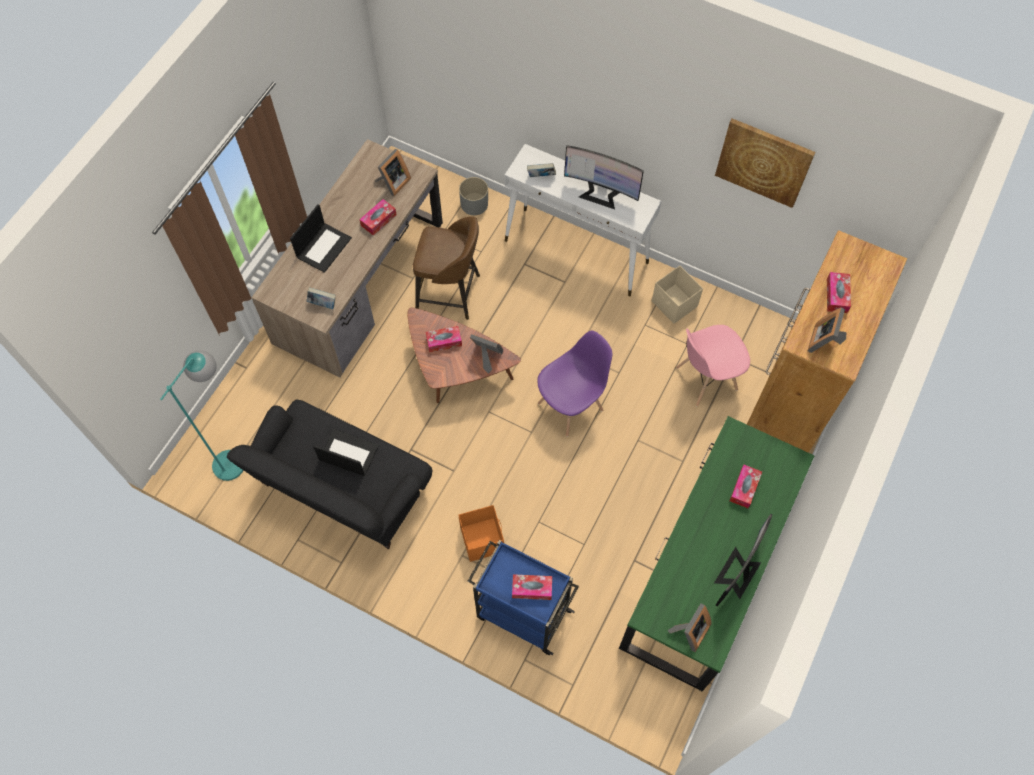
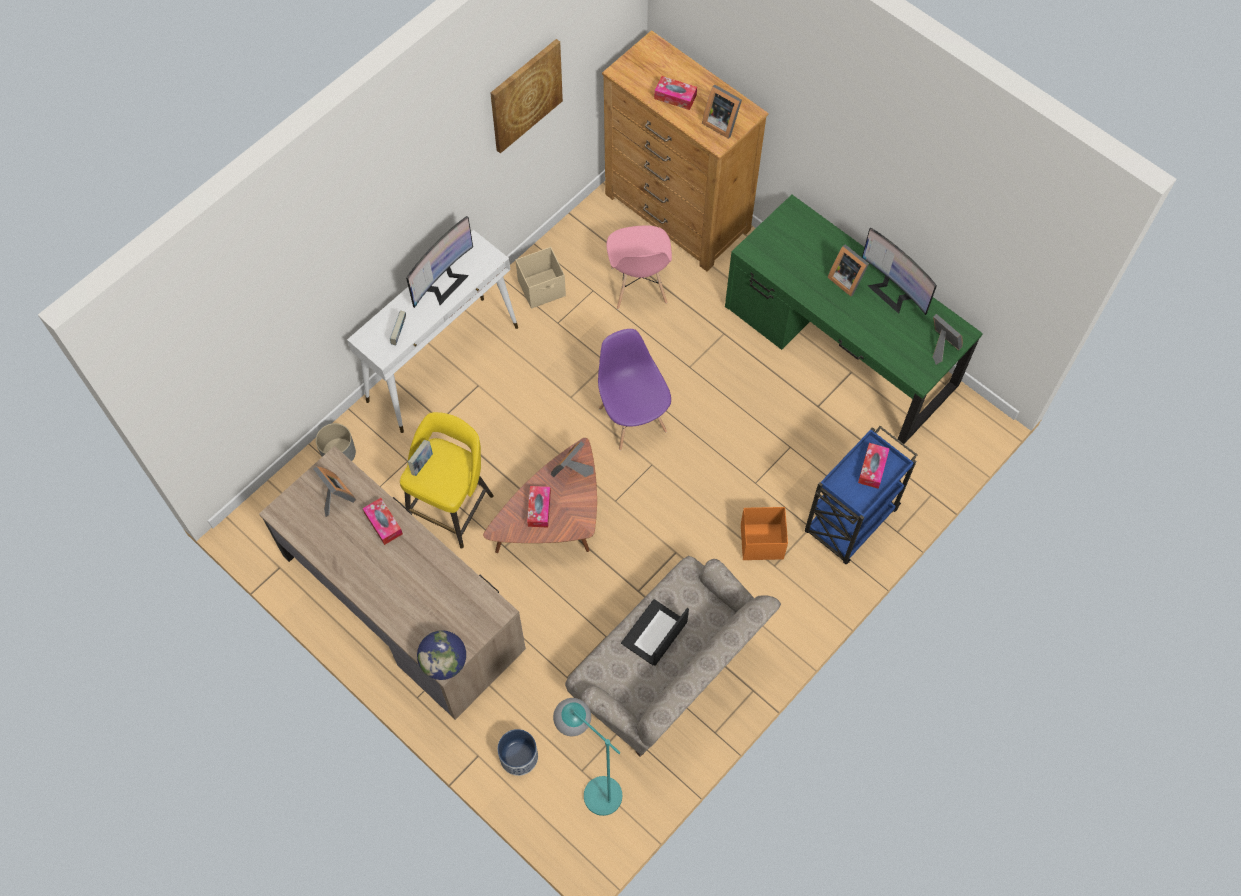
camera: 75 degrees left, 0 degrees up
black sofa [227,399,432,549] -> beige sofa [565,556,781,757]
laptop [290,204,352,273] -> none
book [307,287,336,309] -> book moved to [408,440,433,476]
brown stool [413,216,480,320] -> yellow stool [400,412,494,549]
tissue box [730,465,762,508] -> none
none -> globe [417,630,466,680]
none -> planter [497,729,538,776]
none -> picture frame [827,245,869,297]

